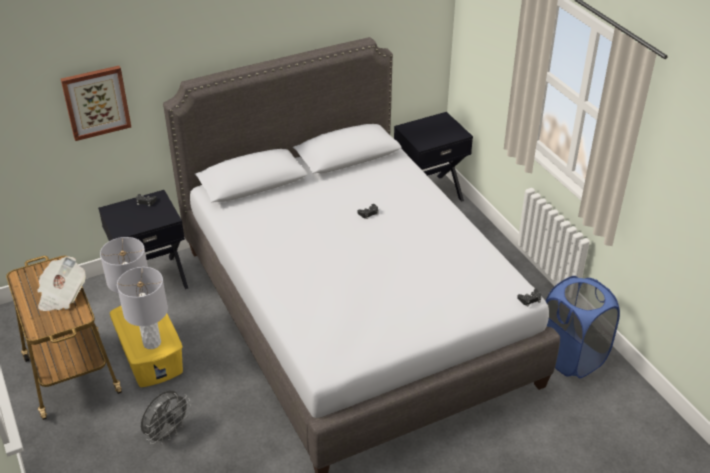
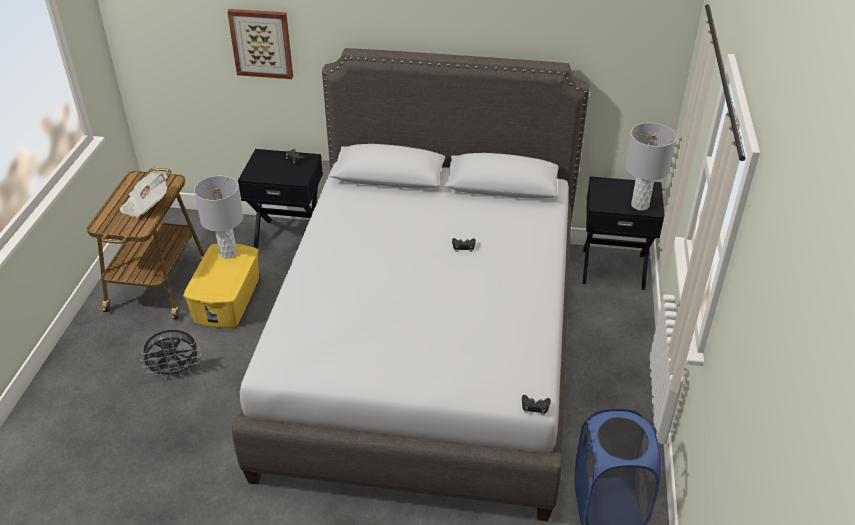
camera: 35 degrees right, 0 degrees up
grey table lamp [117,267,168,349] -> grey table lamp moved to [625,123,677,211]

